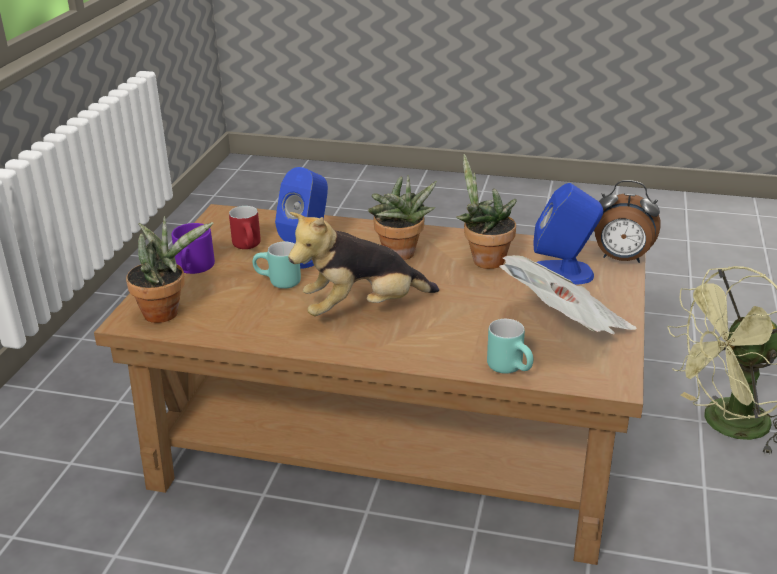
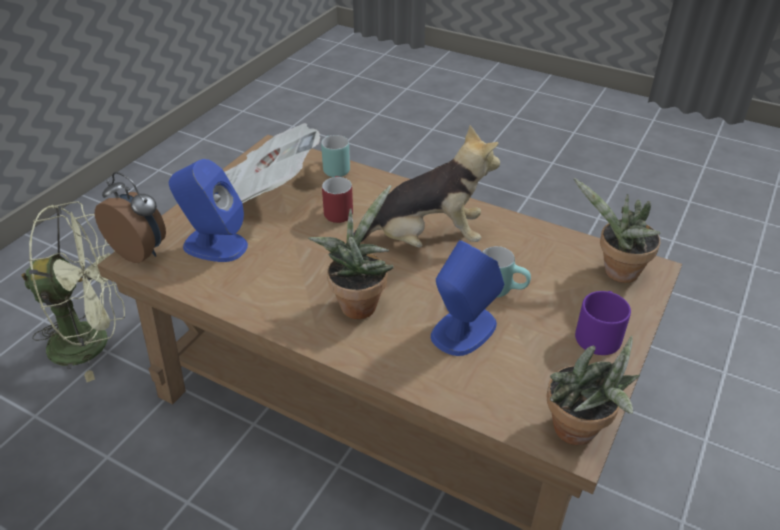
camera: 165 degrees left, 10 degrees up
red mug [229,206,261,249] -> red mug moved to [322,176,353,223]
potted plant [456,154,517,269] -> potted plant moved to [547,336,640,445]

